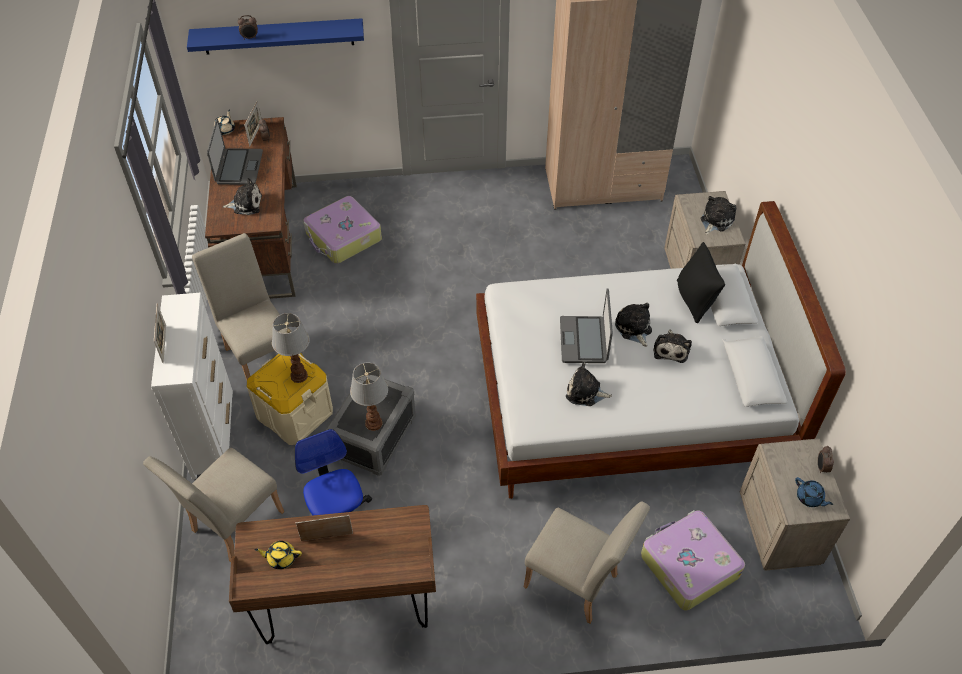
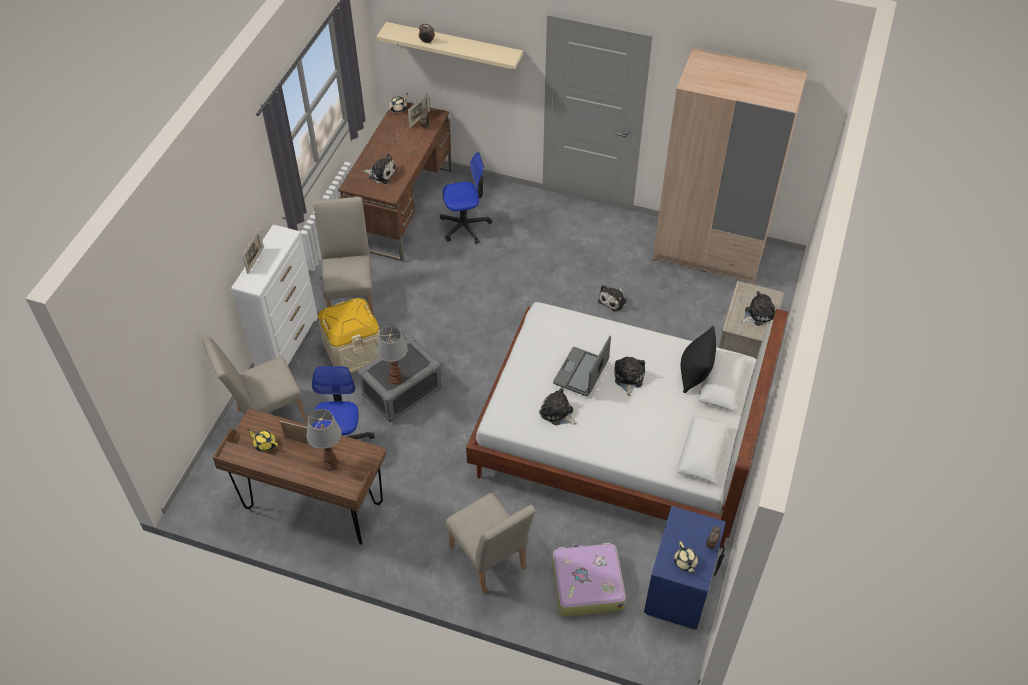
camera: 25 degrees right, 0 degrees up
blue shelf [187,18,364,55] -> beige shelf [376,22,523,70]
laptop [207,119,263,185] -> none
table lamp [272,313,310,383] -> table lamp moved to [306,409,342,471]
suitcase [304,196,382,264] -> office chair [440,152,492,244]
plush toy [653,329,692,363] -> plush toy moved to [598,285,627,312]
beige nightstand [740,438,850,571] -> blue nightstand [644,506,726,630]
blue teapot [795,477,833,507] -> beige teapot [674,542,698,573]

